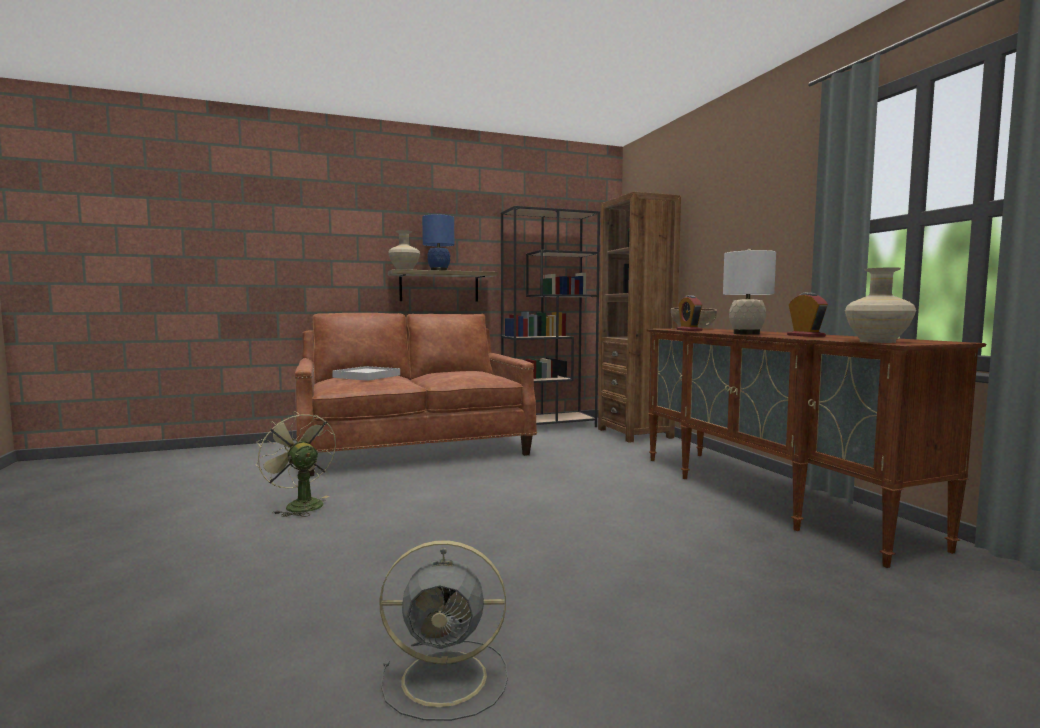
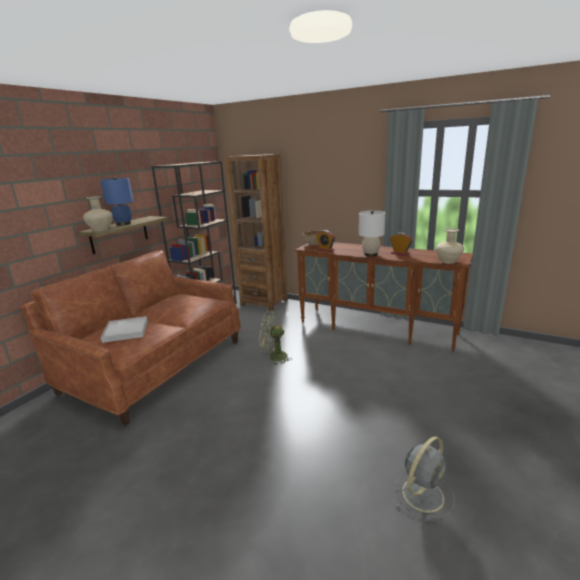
camera: 40 degrees left, 15 degrees up
green fan [255,411,336,517] -> green fan moved to [259,310,290,365]

